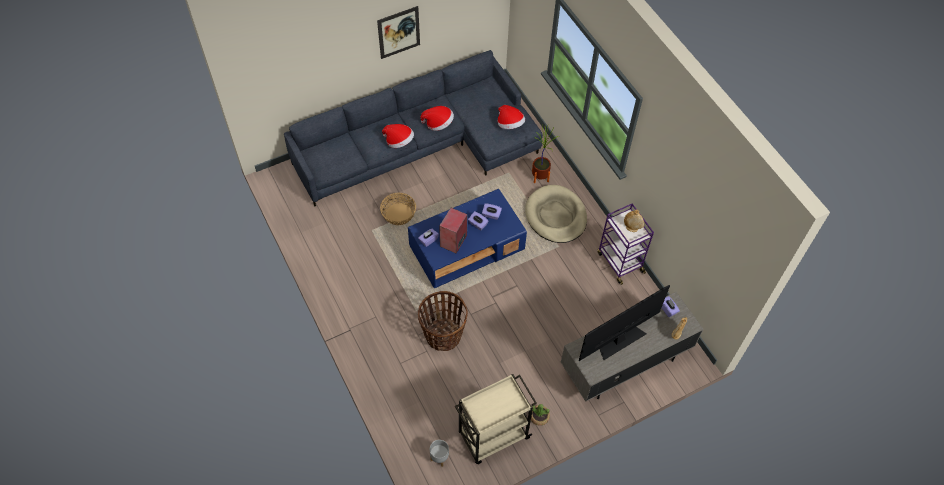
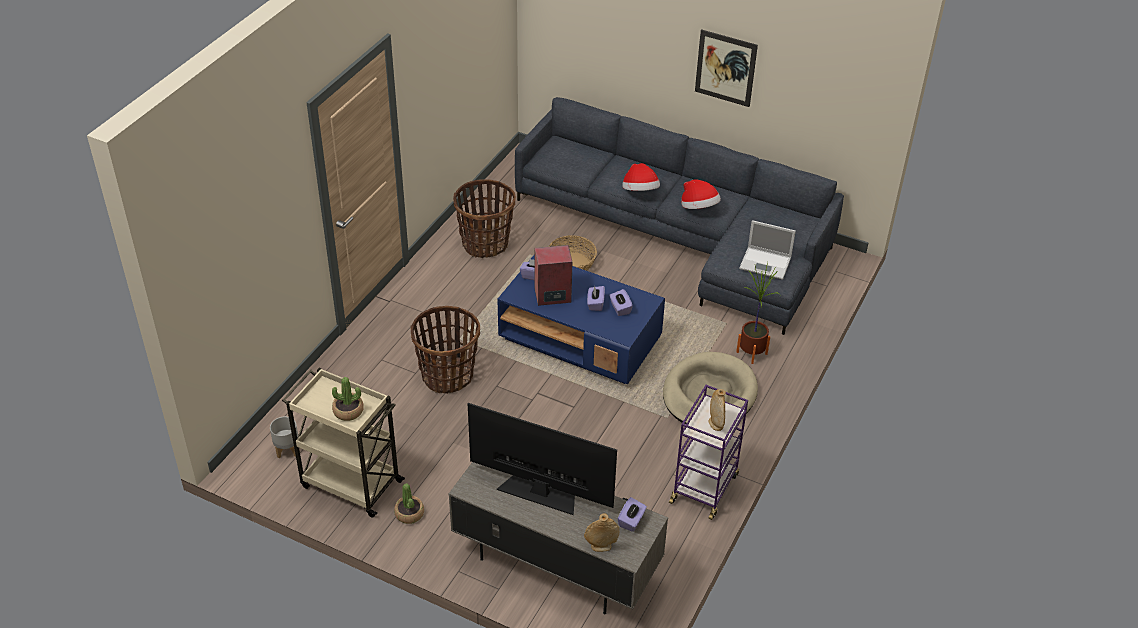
camera: 55 degrees right, 15 degrees down
hat [497,105,525,129] -> laptop [739,220,796,280]
none -> potted plant [332,377,364,421]
none -> basket [453,179,516,258]

